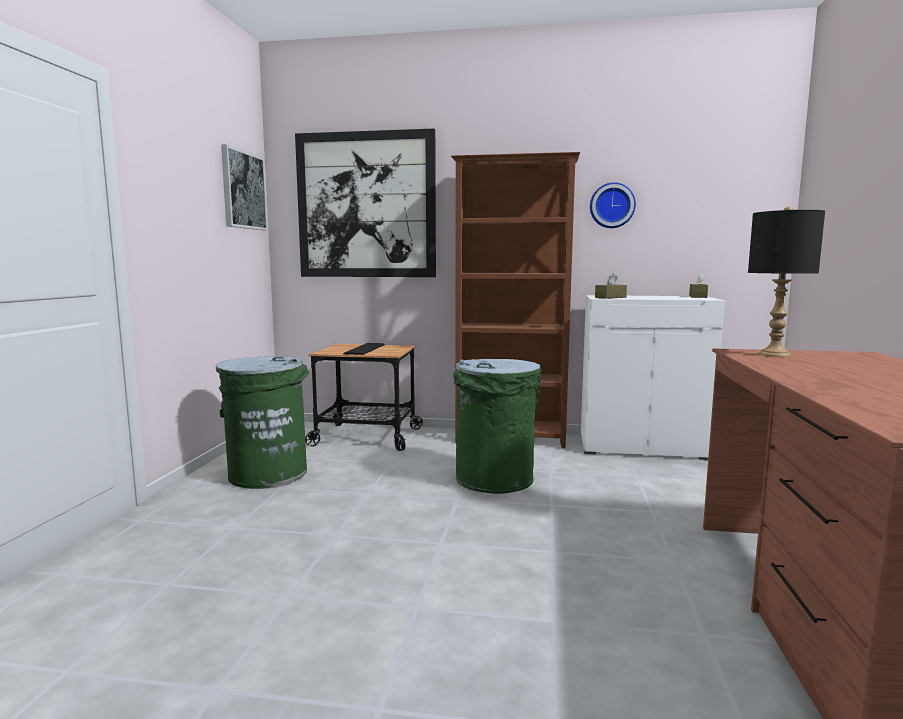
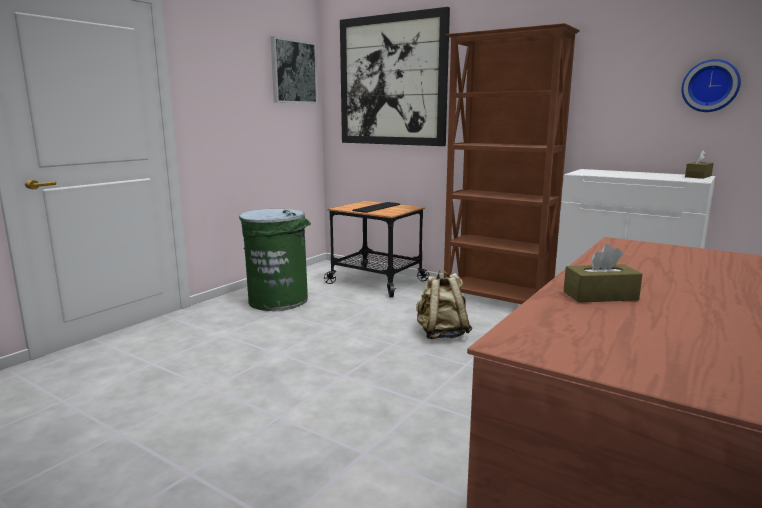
camera: 25 degrees right, 5 degrees up
green trash can [453,359,541,494] -> beige backpack [416,270,473,339]
wall clock [590,182,636,228] -> wall clock moved to [681,59,741,112]
brown tissue box [595,273,627,299] -> brown tissue box moved to [564,244,642,303]
black table lamp [748,207,825,357] -> none

